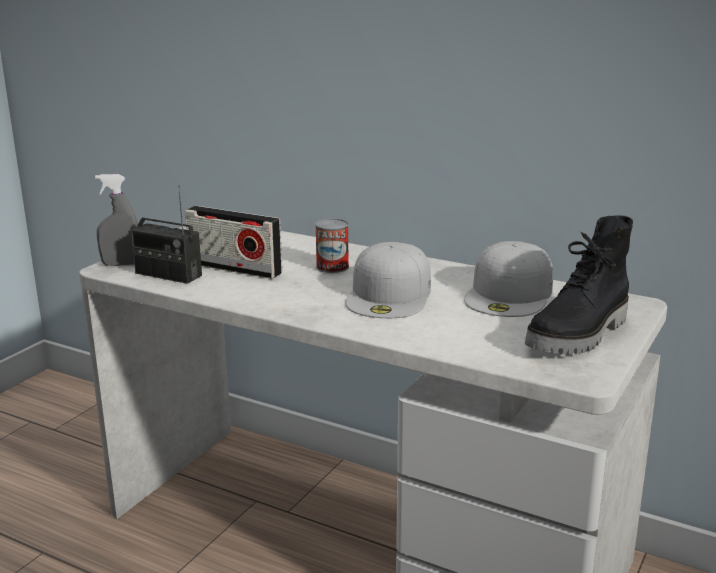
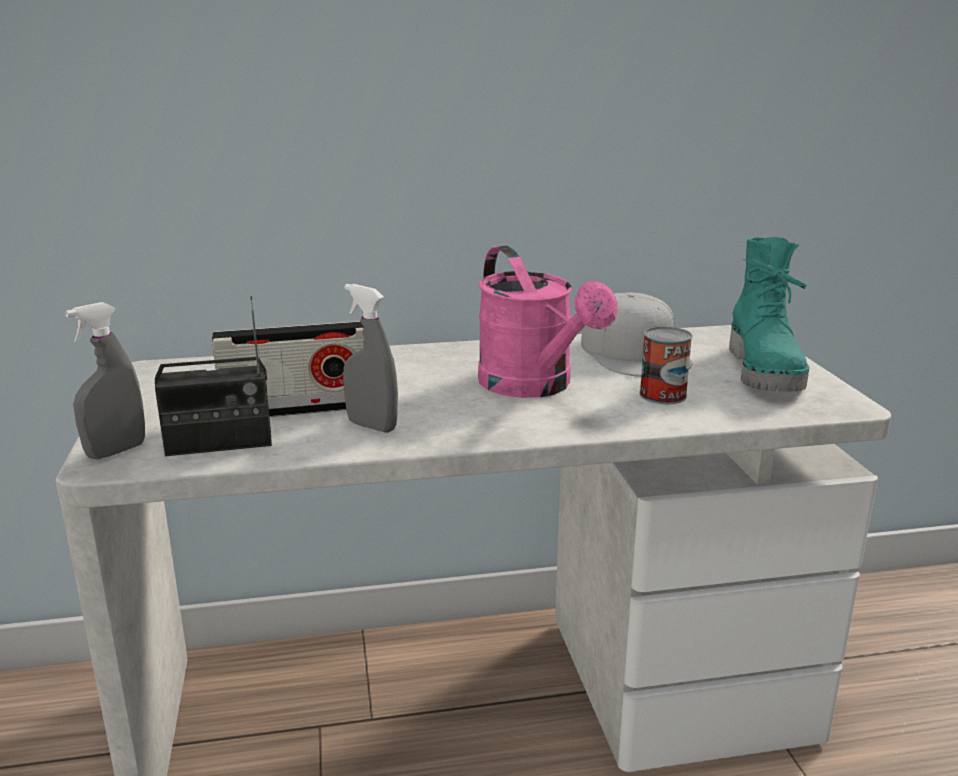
camera: 40 degrees left, 0 degrees up
can [315,218,349,273] -> can moved to [639,326,693,404]
white cap [345,242,431,318] -> pink watering can [478,246,617,398]
black boot [525,215,633,354] -> turquoise boot [729,237,810,392]
none -> grey spray bottle [343,284,398,433]

